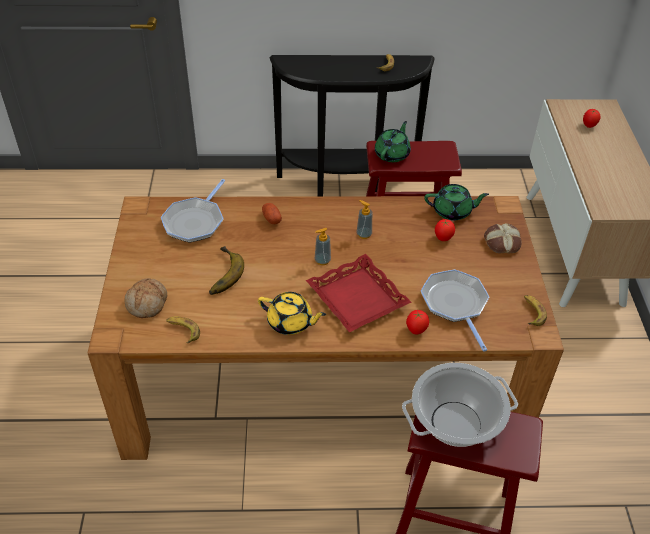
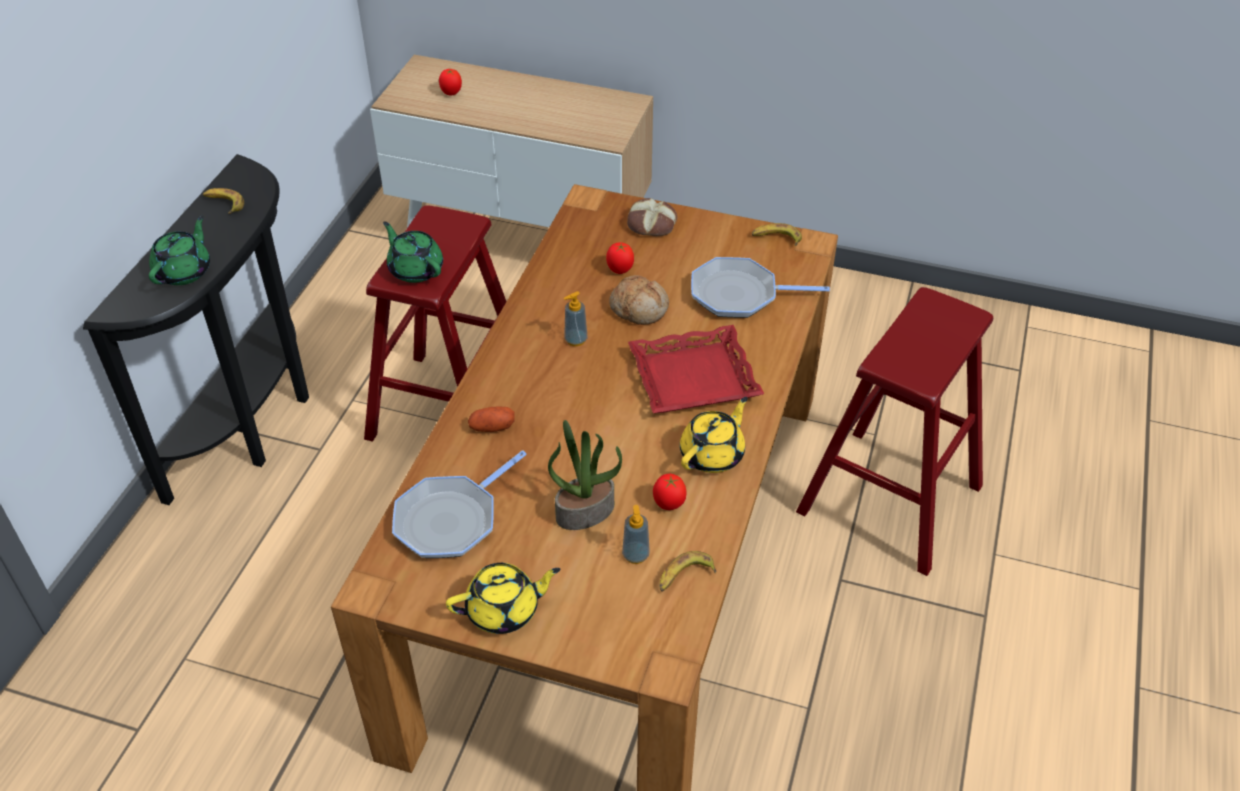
camera: 70 degrees left, 0 degrees up
bread [124,278,167,318] -> bread moved to [609,275,669,325]
frying pan [161,179,225,243] -> frying pan turned 90 degrees clockwise [392,450,527,558]
banana [209,246,244,295] -> potted plant [548,420,622,530]
soap dispenser [315,228,331,265] -> soap dispenser moved to [622,505,650,564]
cooking pot [402,363,518,447] -> none
tomato [406,310,429,334] -> tomato moved to [653,474,687,510]
green teapot [425,184,489,220] -> green teapot moved to [149,216,210,285]
none -> yellow teapot [446,563,561,634]

